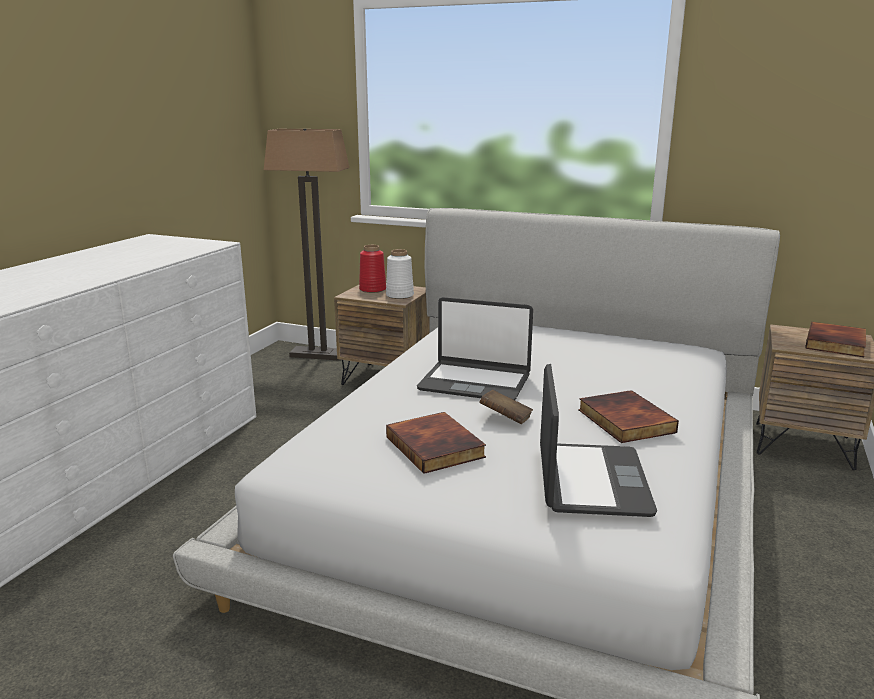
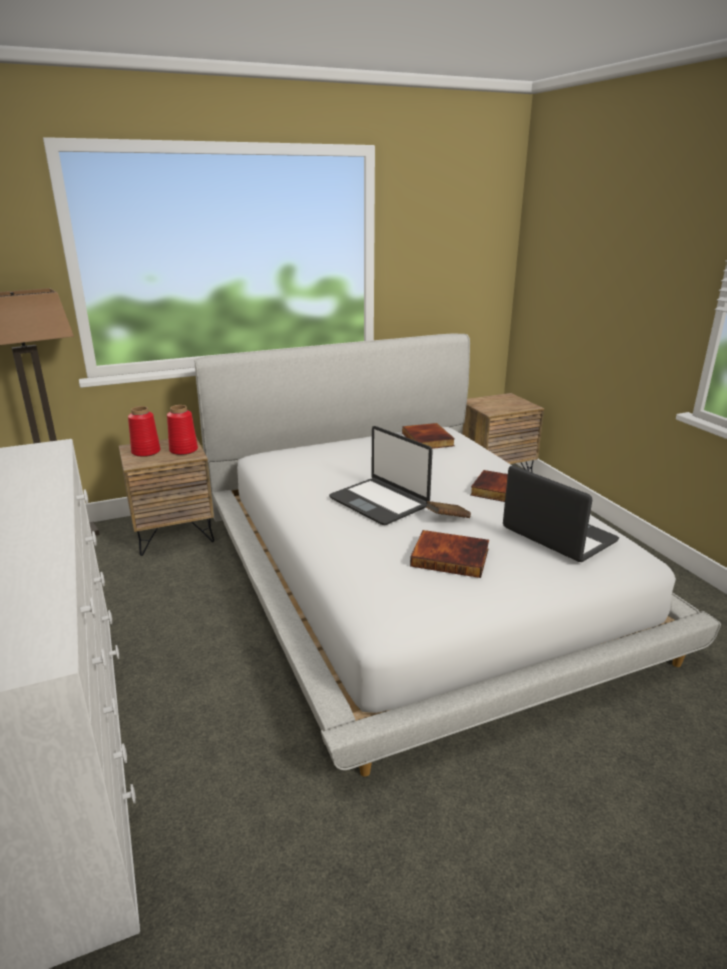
camera: 45 degrees left, 5 degrees up
white vase [386,249,414,299] -> red vase [167,405,198,455]
laptop [417,297,533,400] -> laptop turned 75 degrees clockwise [329,426,433,525]
book [805,322,866,357] -> book moved to [402,423,455,449]

